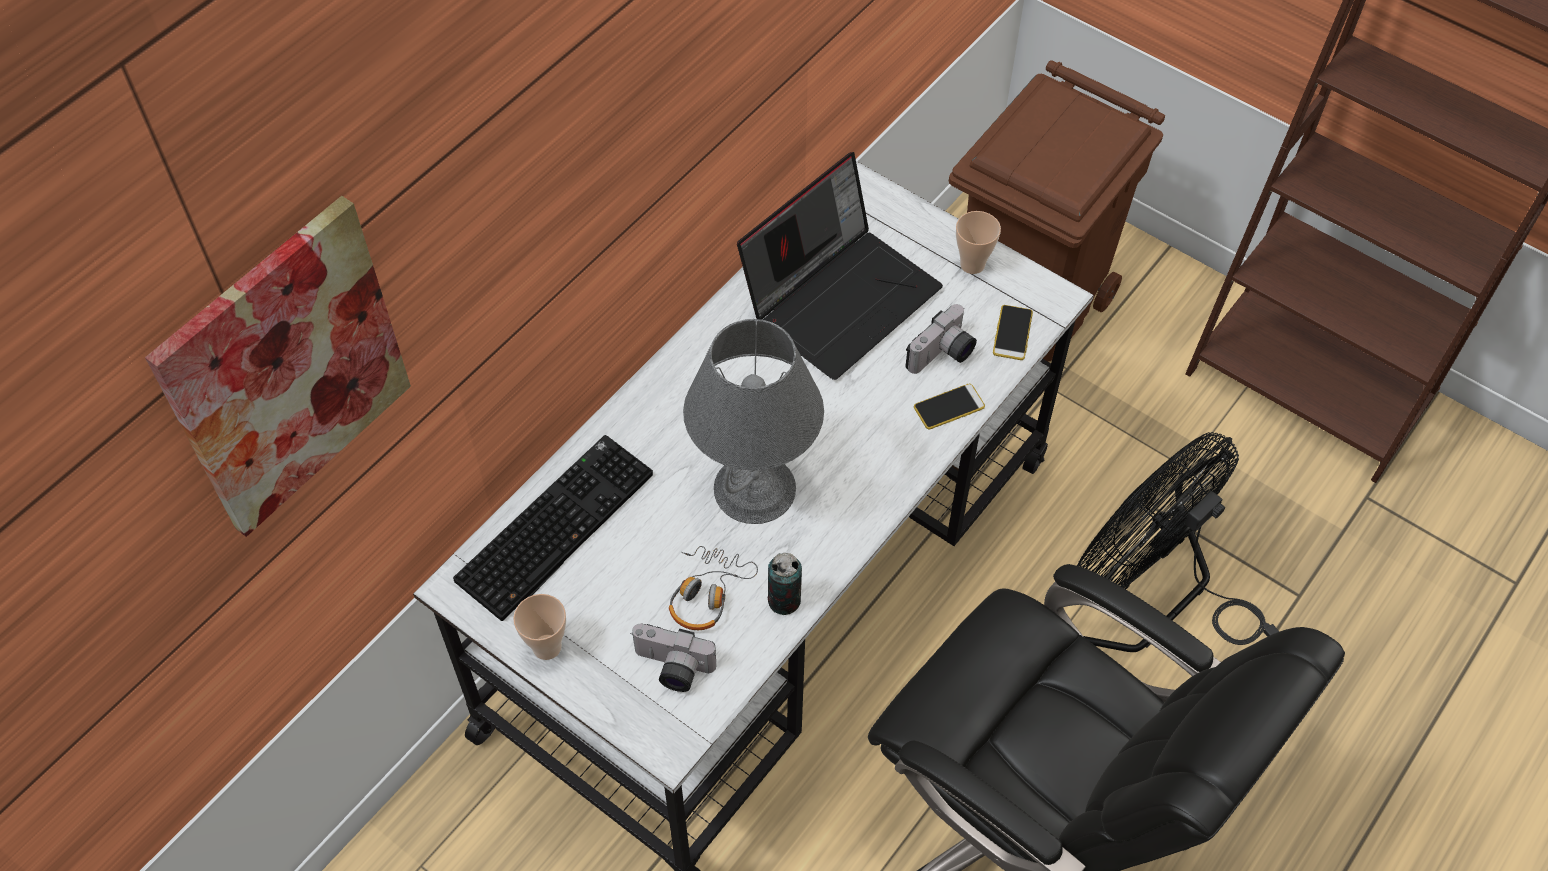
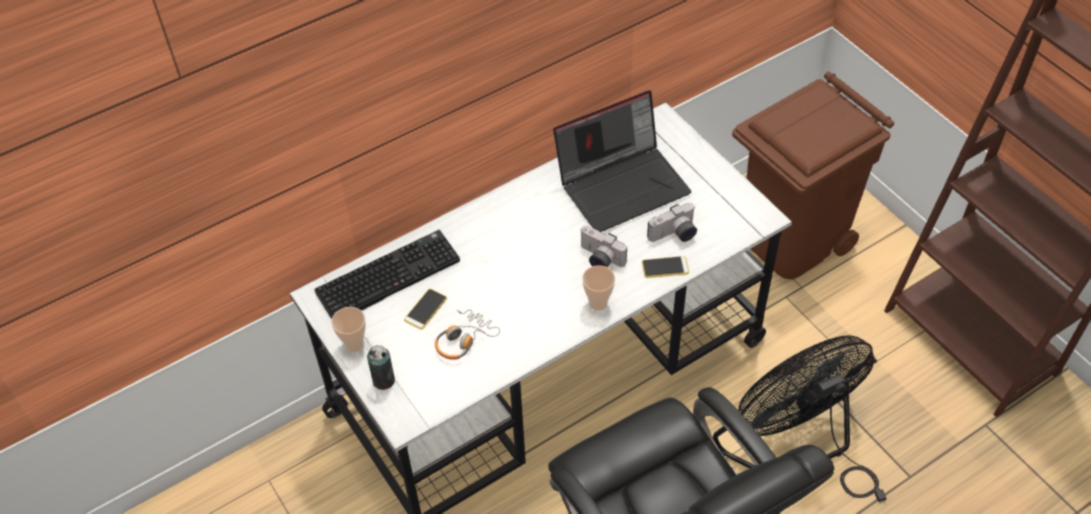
camera: 20 degrees right, 5 degrees down
picture [145,196,411,537] -> none
camera [630,623,716,692] -> camera moved to [580,225,627,267]
grey table lamp [683,319,824,524] -> none
can [768,553,802,615] -> can moved to [367,345,395,390]
cup [956,211,1001,274] -> cup moved to [582,265,615,311]
phone [993,305,1033,360] -> phone moved to [404,289,447,329]

